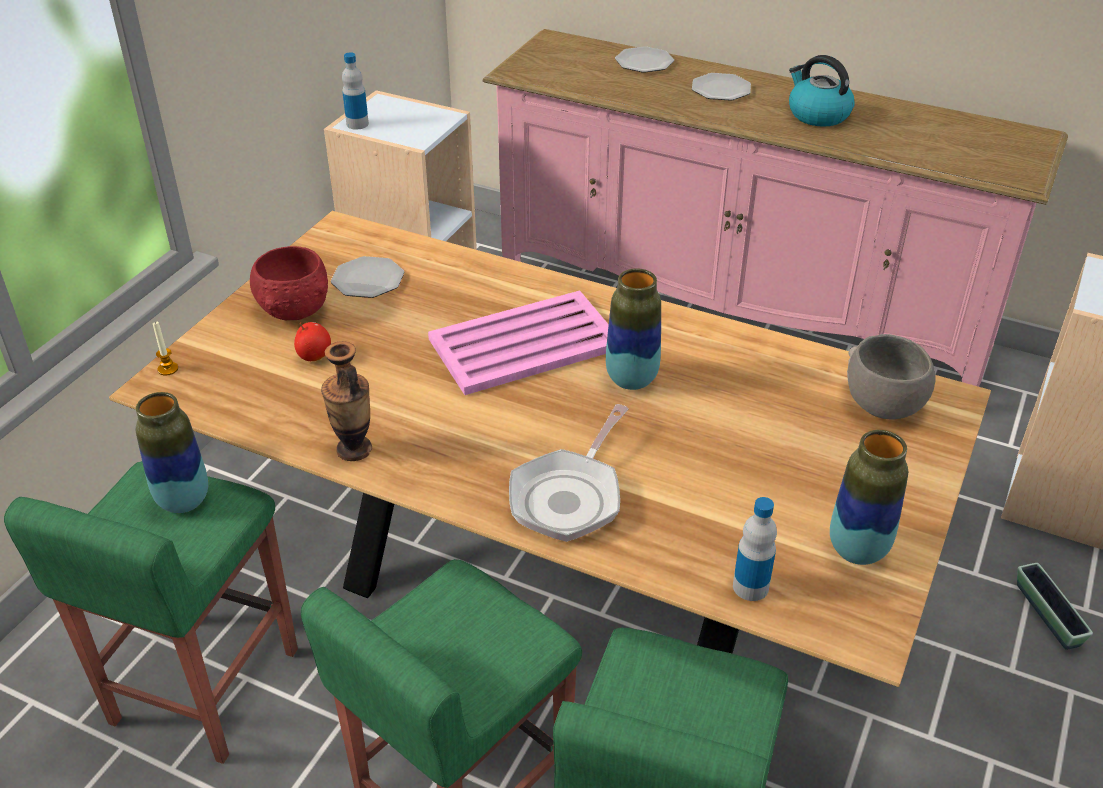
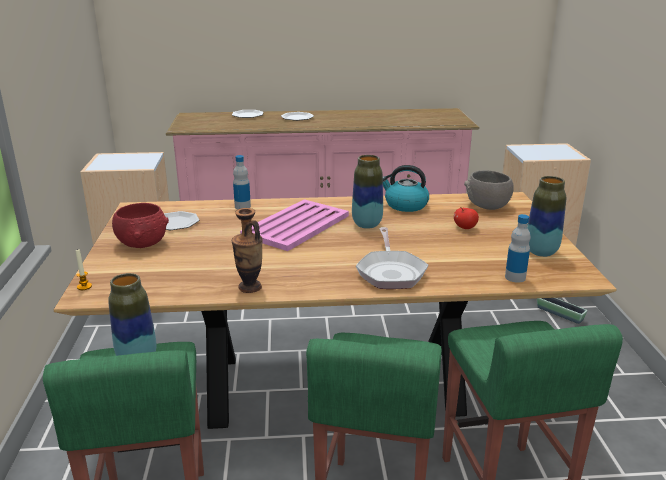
camera: 30 degrees left, 15 degrees down
apple [294,322,331,361] -> apple moved to [454,207,479,229]
bottle [342,52,369,130] -> bottle moved to [233,155,251,209]
kettle [789,55,855,127] -> kettle moved to [383,165,429,212]

